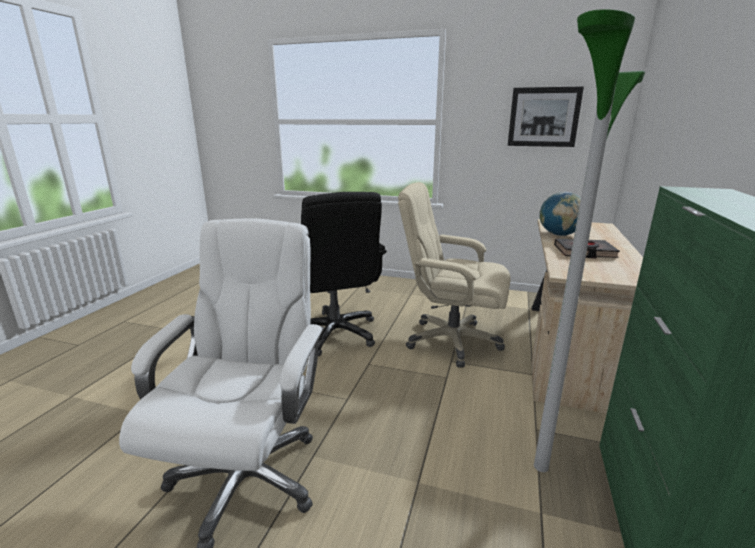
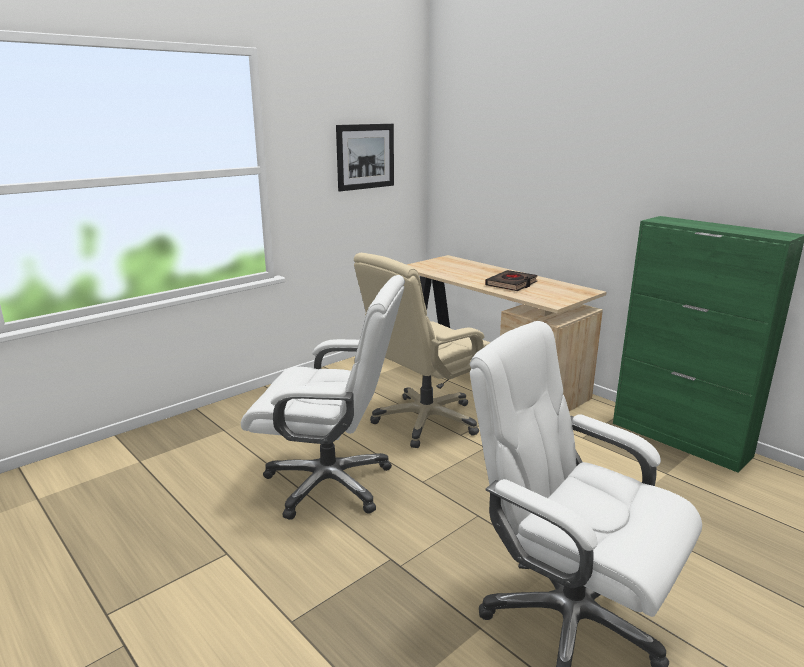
camera: 60 degrees left, 0 degrees up
black office chair [301,192,387,356] -> white office chair [241,275,405,520]
floor lamp [534,9,645,472] -> none
globe [539,192,581,236] -> none

